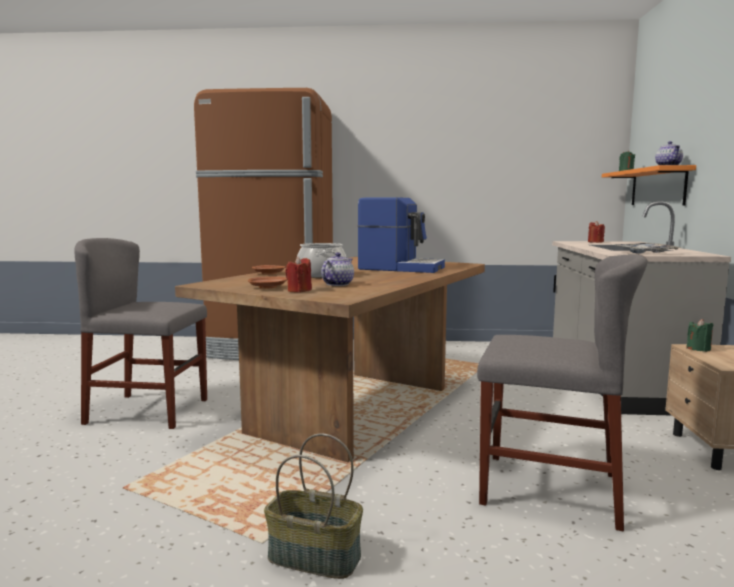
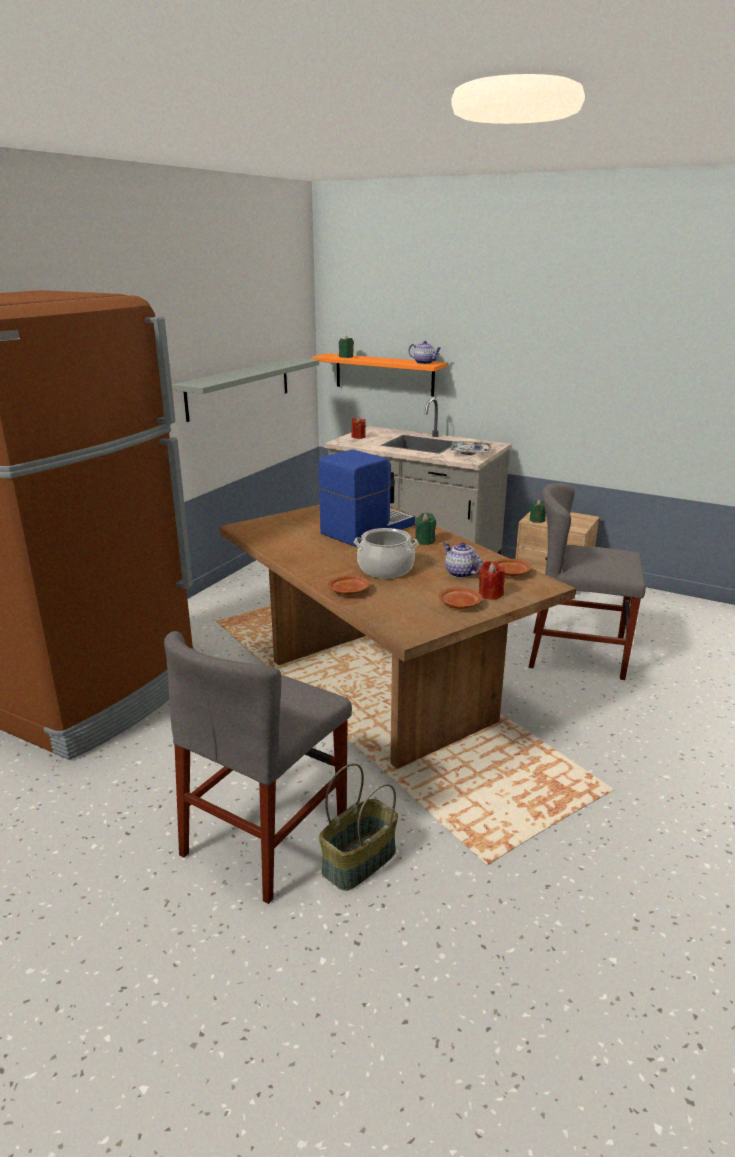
camera: 65 degrees left, 15 degrees up
basket [264,433,363,579] -> basket moved to [319,763,398,891]
grey chair [477,254,647,531] -> grey chair turned 120 degrees counterclockwise [529,483,646,680]
none -> grey shelf [172,358,319,422]
none -> green candle [415,512,436,545]
none -> brown plate [494,559,532,576]

